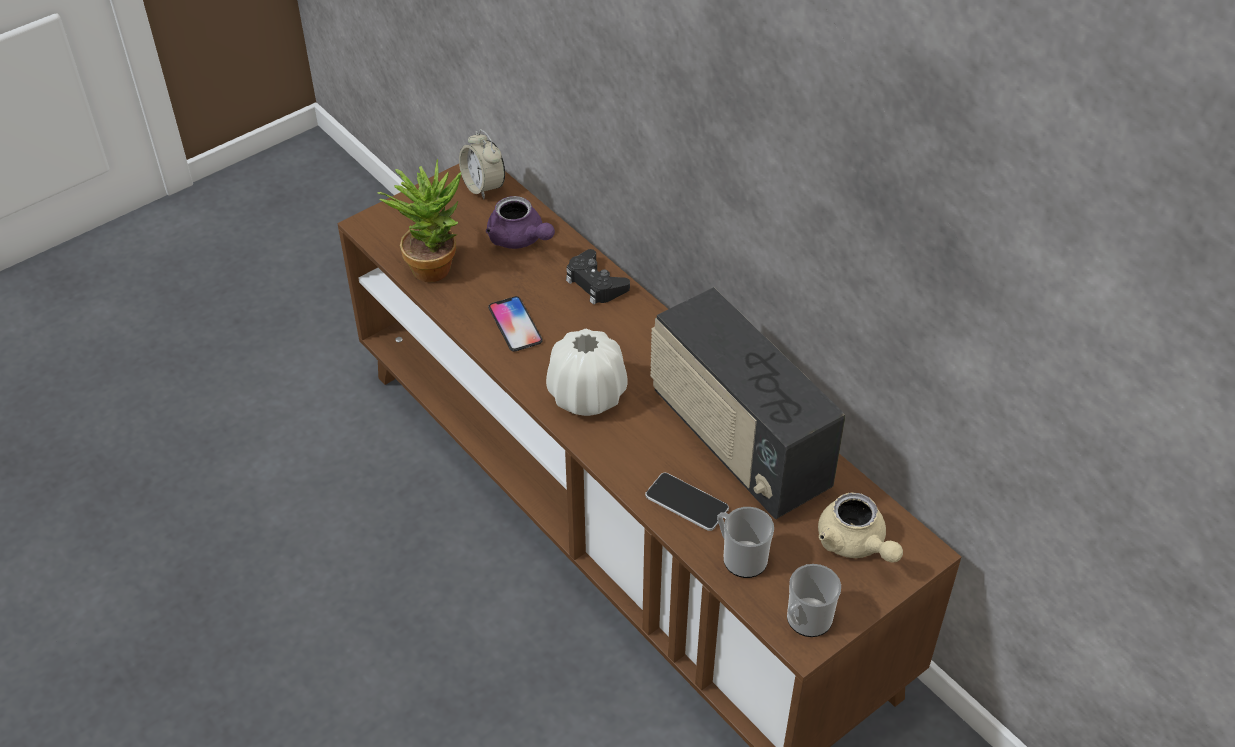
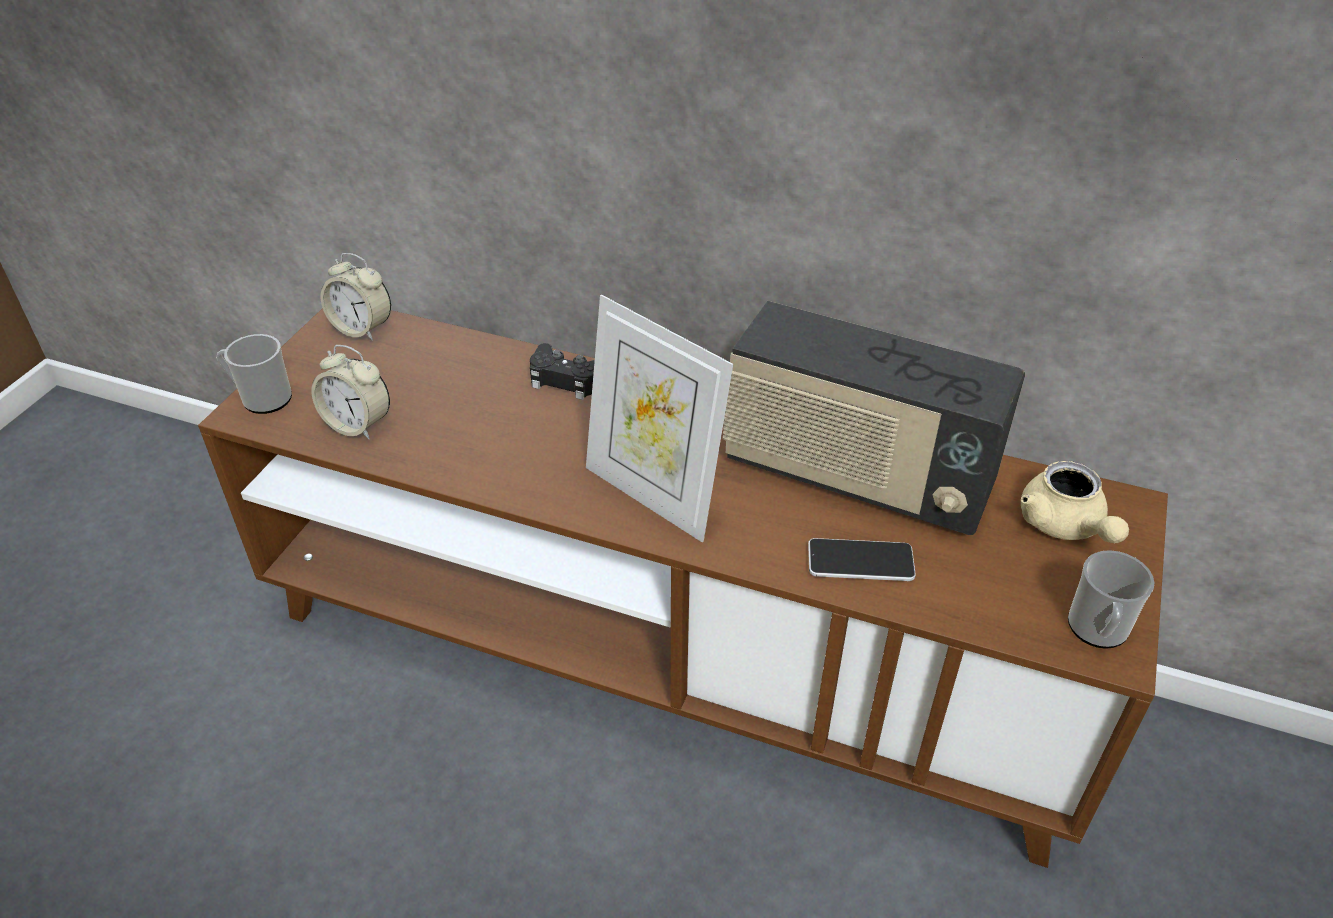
camera: 30 degrees left, 5 degrees down
potted plant [377,159,461,282] -> alarm clock [311,345,390,439]
purple teapot [486,196,555,249] -> none
phone [488,296,543,352] -> none
white vase [546,329,628,416] -> picture frame [586,295,733,542]
mug [717,507,774,578] -> mug moved to [216,334,292,414]
beige teapot [818,492,903,563] -> beige teapot turned 45 degrees clockwise [1021,461,1129,543]

